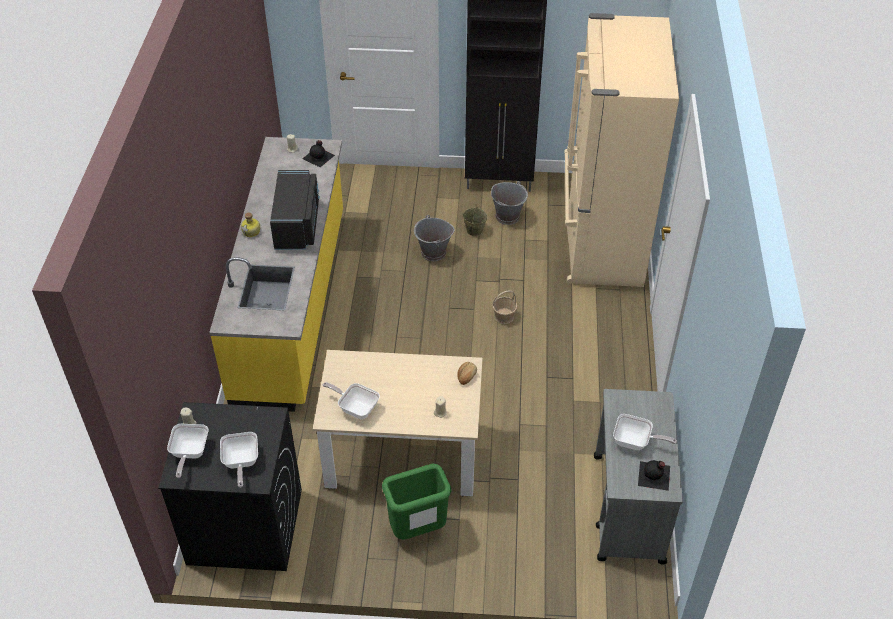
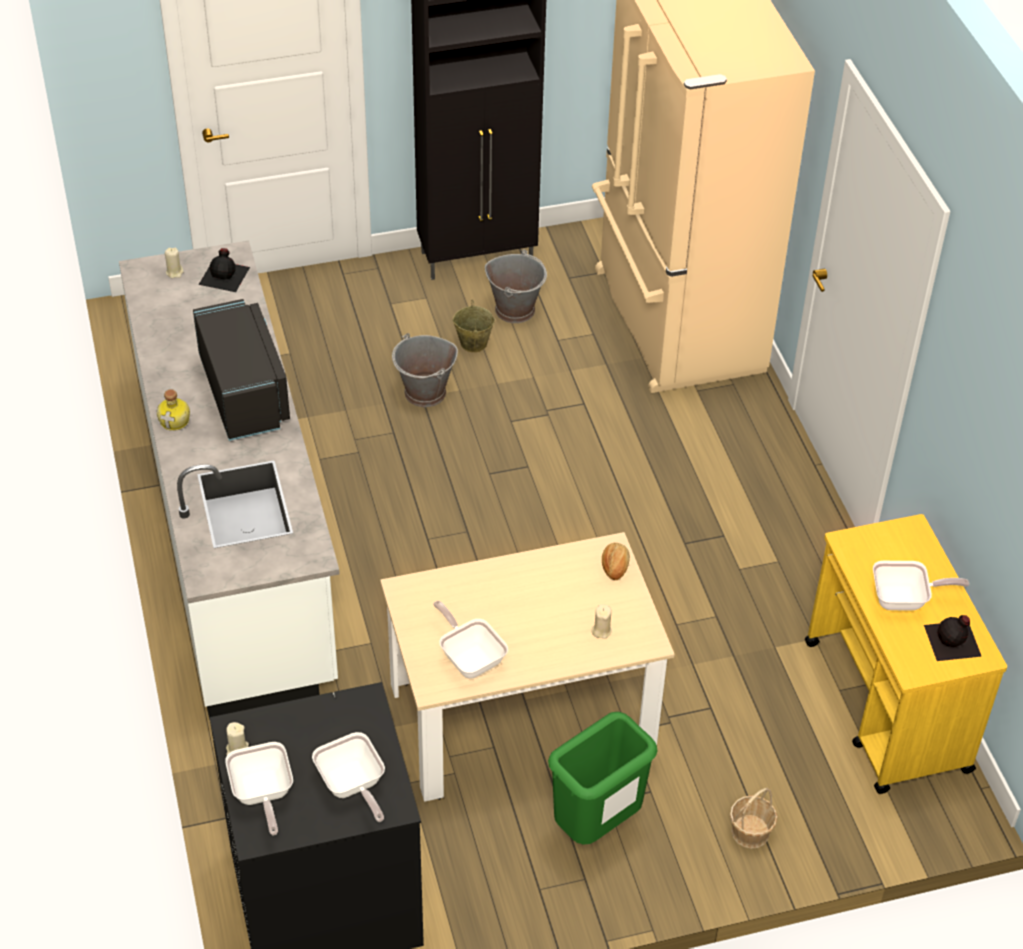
camera: 20 degrees left, 0 degrees up
yellow counter [209,137,343,412] -> white counter [119,241,340,720]
frying pan [323,382,380,420] -> frying pan turned 45 degrees clockwise [433,601,508,679]
basket [492,290,517,324] -> basket moved to [730,787,778,849]
grey cart [594,389,683,565] -> yellow cart [805,514,1007,794]

